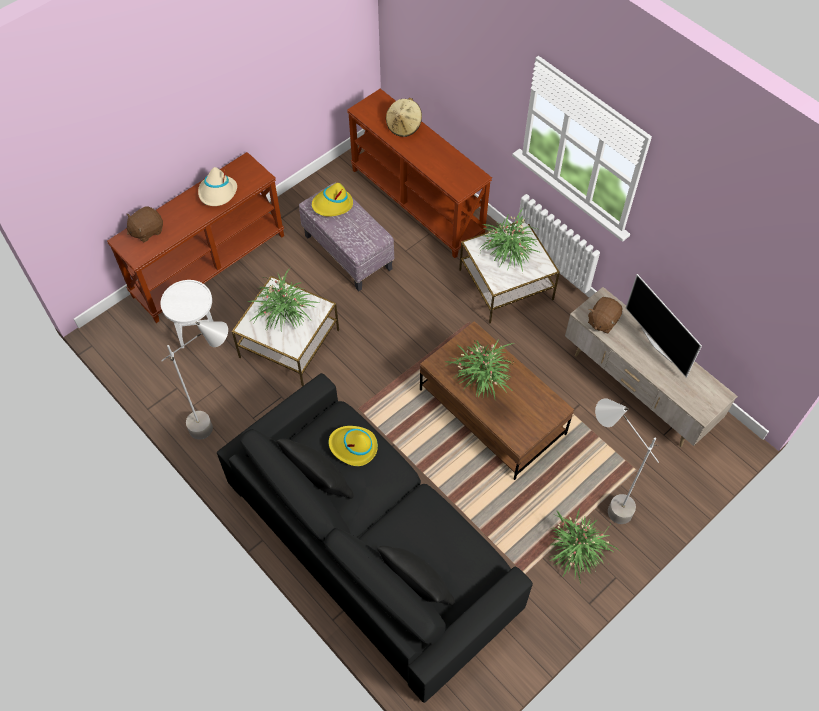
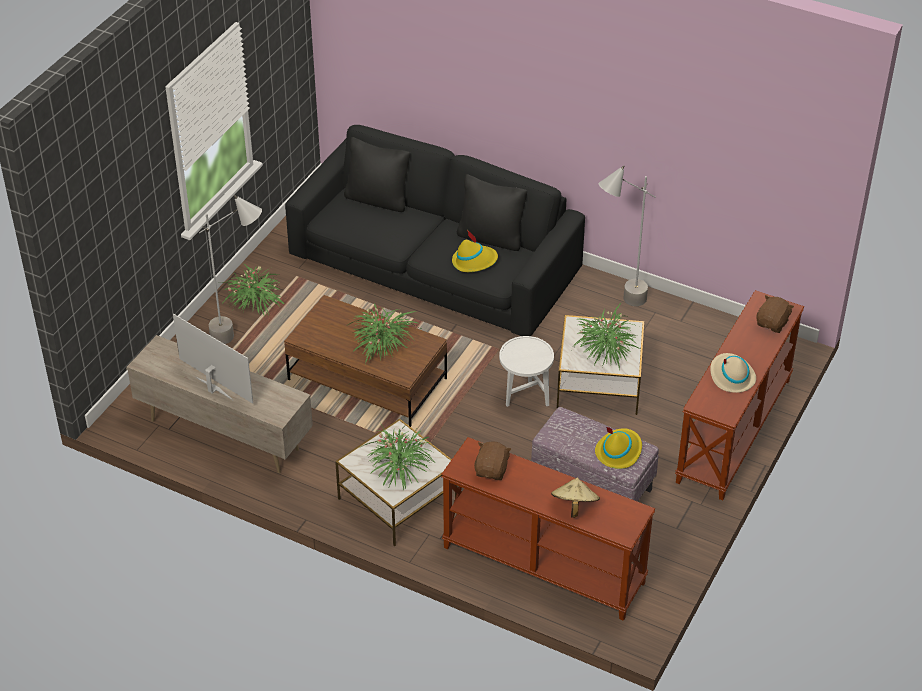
camera: 160 degrees right, 15 degrees down
white side table [161,280,214,348] -> white side table moved to [499,336,554,407]
brown plush toy [588,297,622,333] -> brown plush toy moved to [474,441,511,480]

